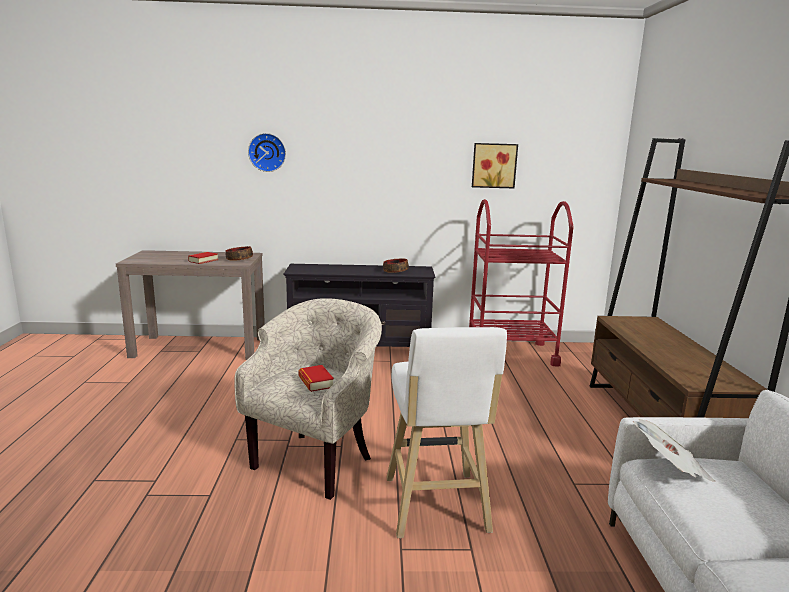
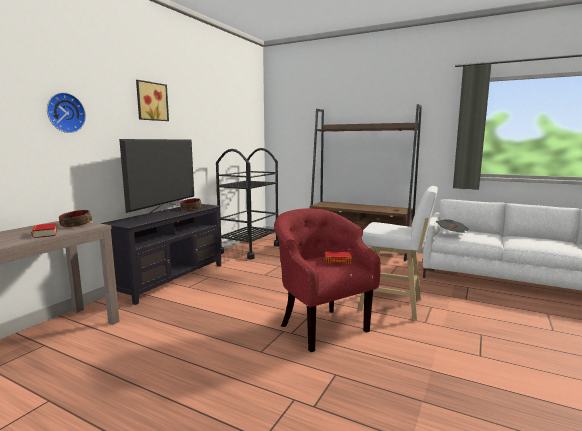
camera: 60 degrees left, 5 degrees down
beige armchair [235,298,382,500] -> red armchair [274,208,380,352]
red cart [469,199,574,367] -> black cart [216,148,279,259]
picture [472,143,518,188] -> picture moved to [136,80,169,121]
none -> television [119,139,194,218]

